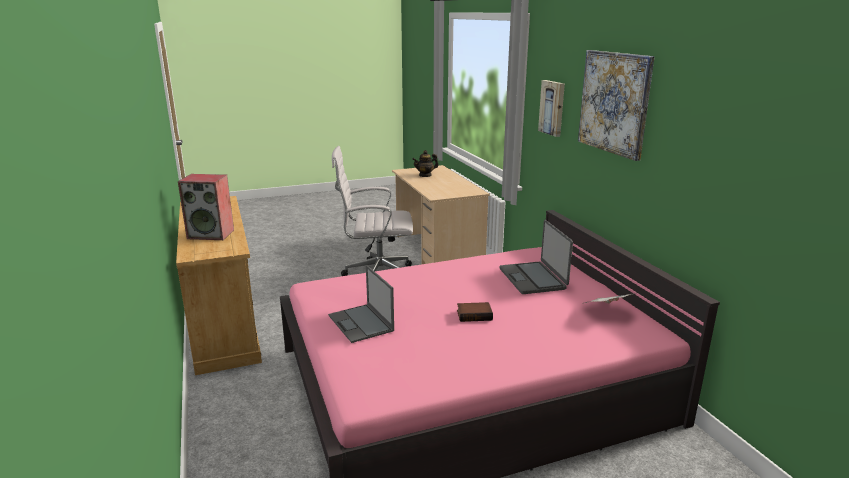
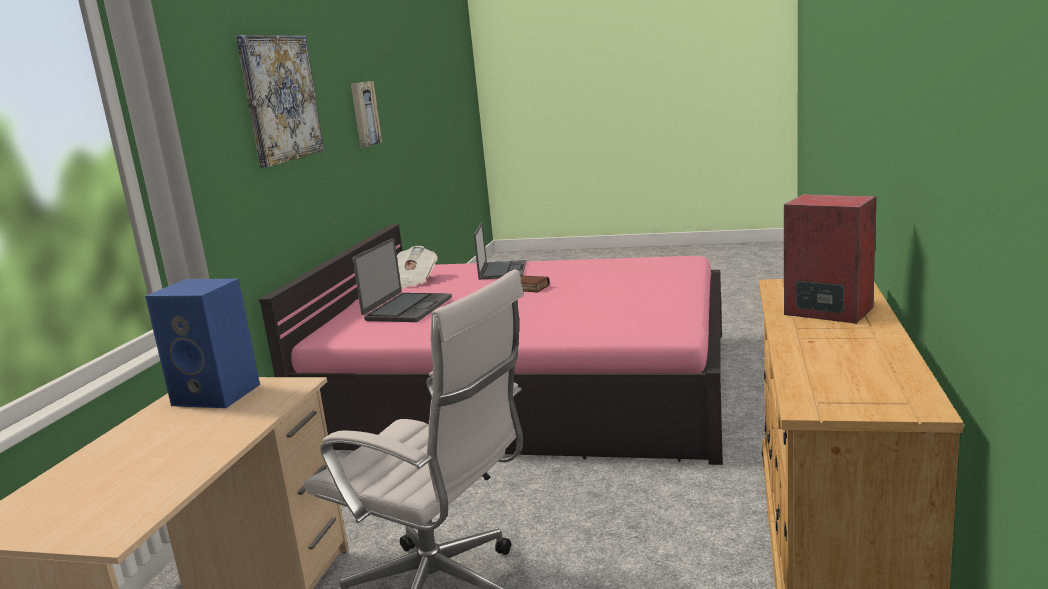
camera: 145 degrees left, 5 degrees down
laptop [328,265,394,343] -> laptop moved to [474,222,526,280]
teapot [412,150,439,177] -> none
picture [538,80,565,137] -> picture moved to [351,81,382,148]
none -> blue speaker [145,278,260,408]

